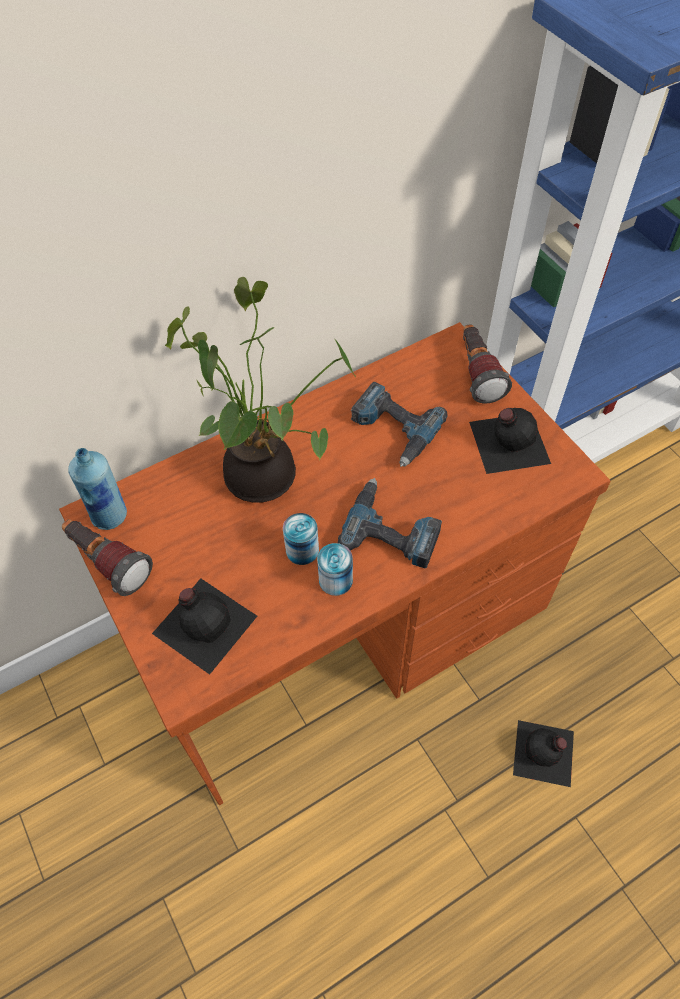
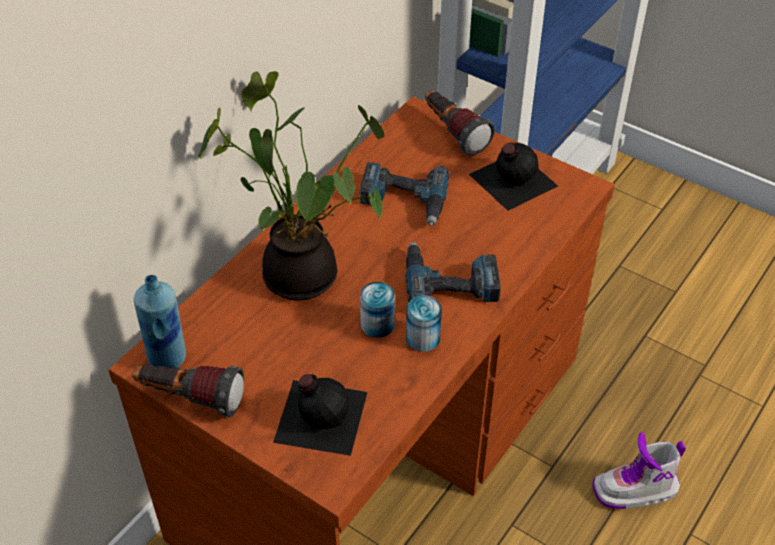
camera: 25 degrees left, 10 degrees down
black bottle [513,720,574,787] -> boot [592,432,686,509]

